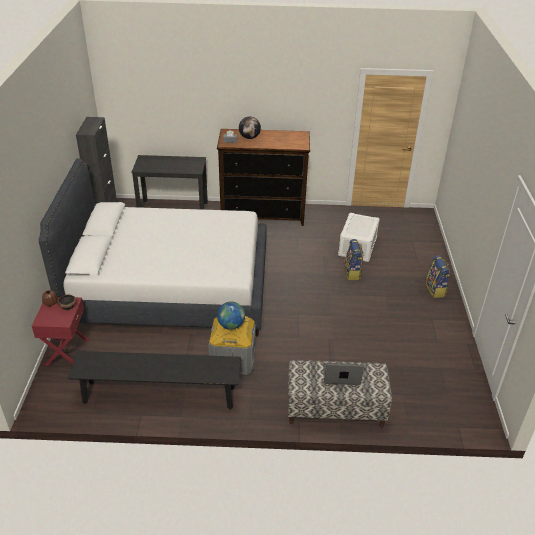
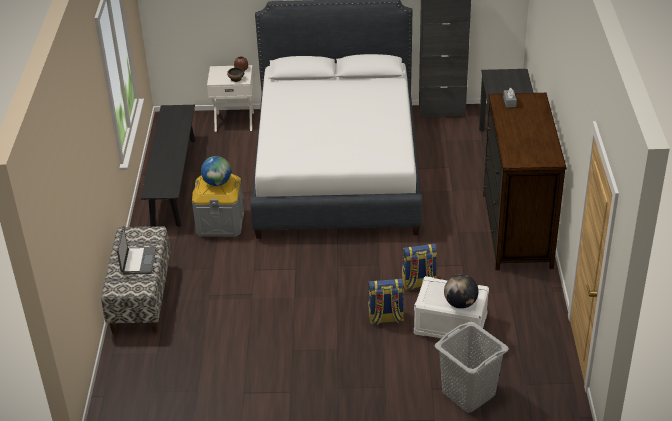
camera: 90 degrees right, 0 degrees up
red nightstand [32,297,90,366] -> white nightstand [207,65,254,132]
globe [239,116,261,139] -> globe moved to [444,274,478,309]
backpack [426,255,450,298] -> backpack moved to [402,244,437,290]
none -> grey laundry basket [434,322,509,413]

